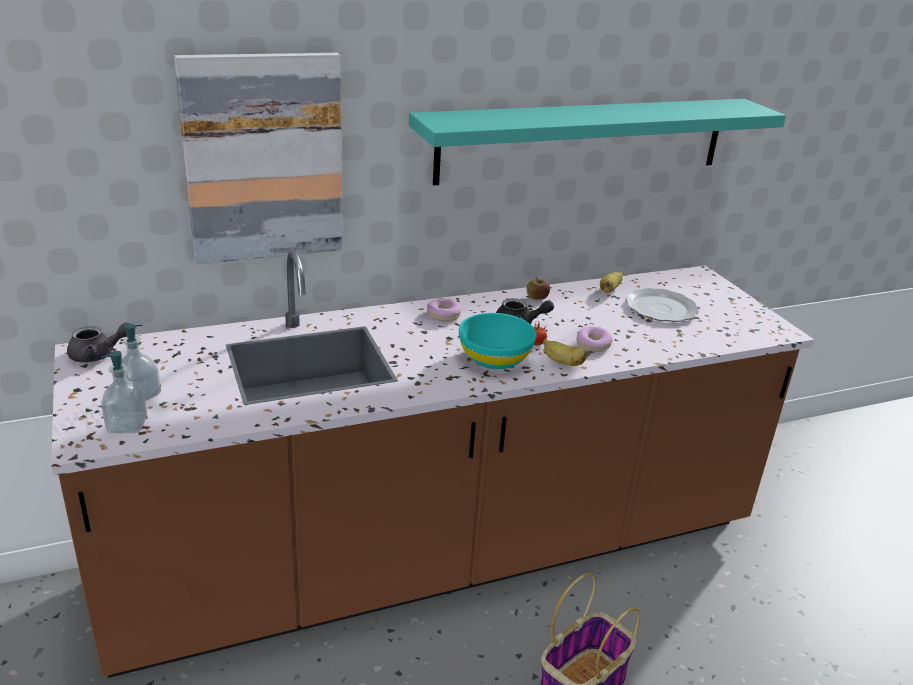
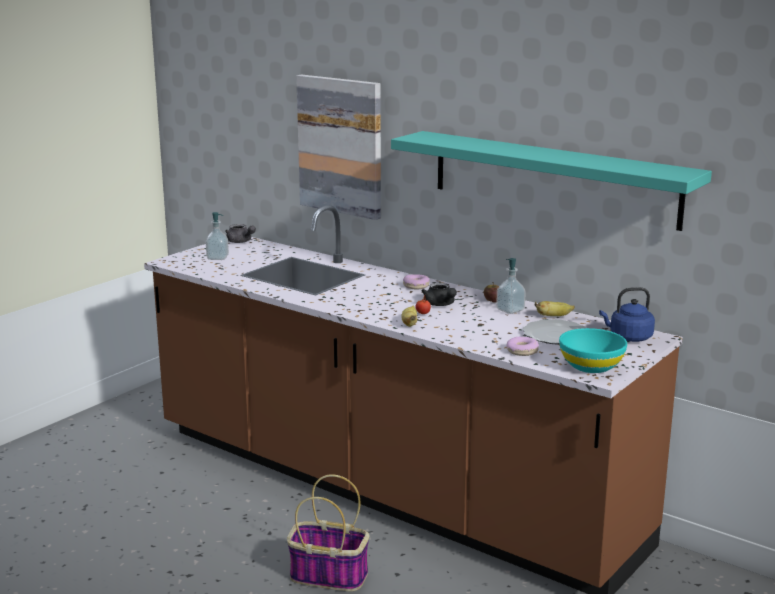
camera: 60 degrees right, 10 degrees down
soap dispenser [101,351,147,433] -> soap dispenser moved to [496,258,526,314]
turquoise bowl [459,313,536,369] -> turquoise bowl moved to [559,328,627,373]
donut [576,326,612,352] -> donut moved to [506,337,539,356]
none -> blue kettle [599,287,655,342]

